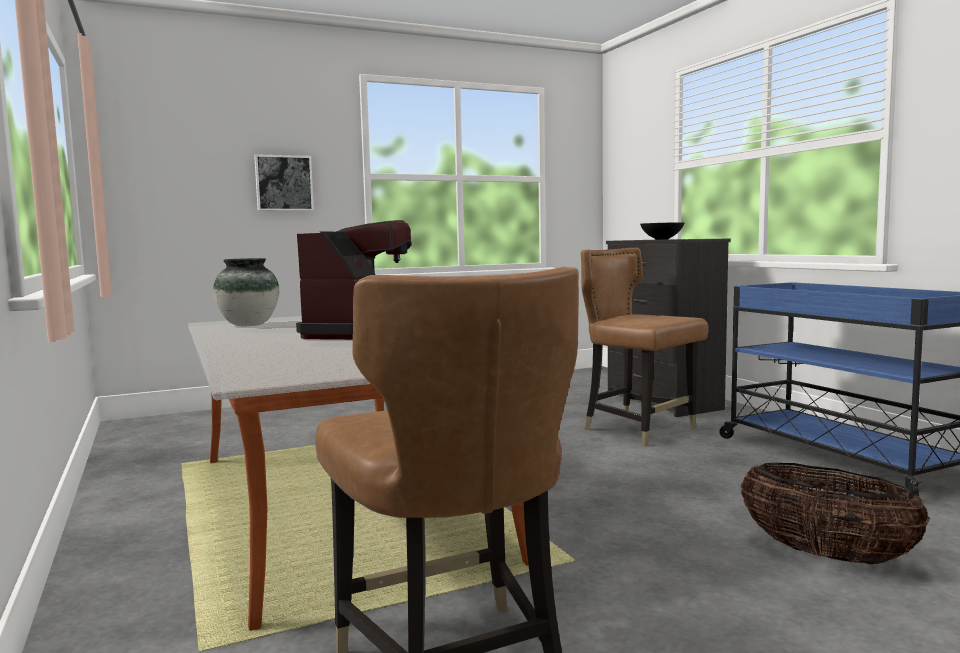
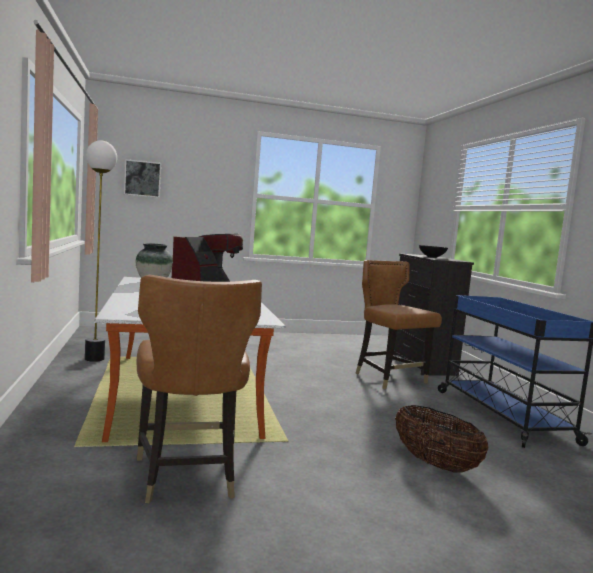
camera: 10 degrees right, 0 degrees up
picture [254,154,314,211] -> picture moved to [124,159,161,198]
none -> floor lamp [85,140,117,362]

